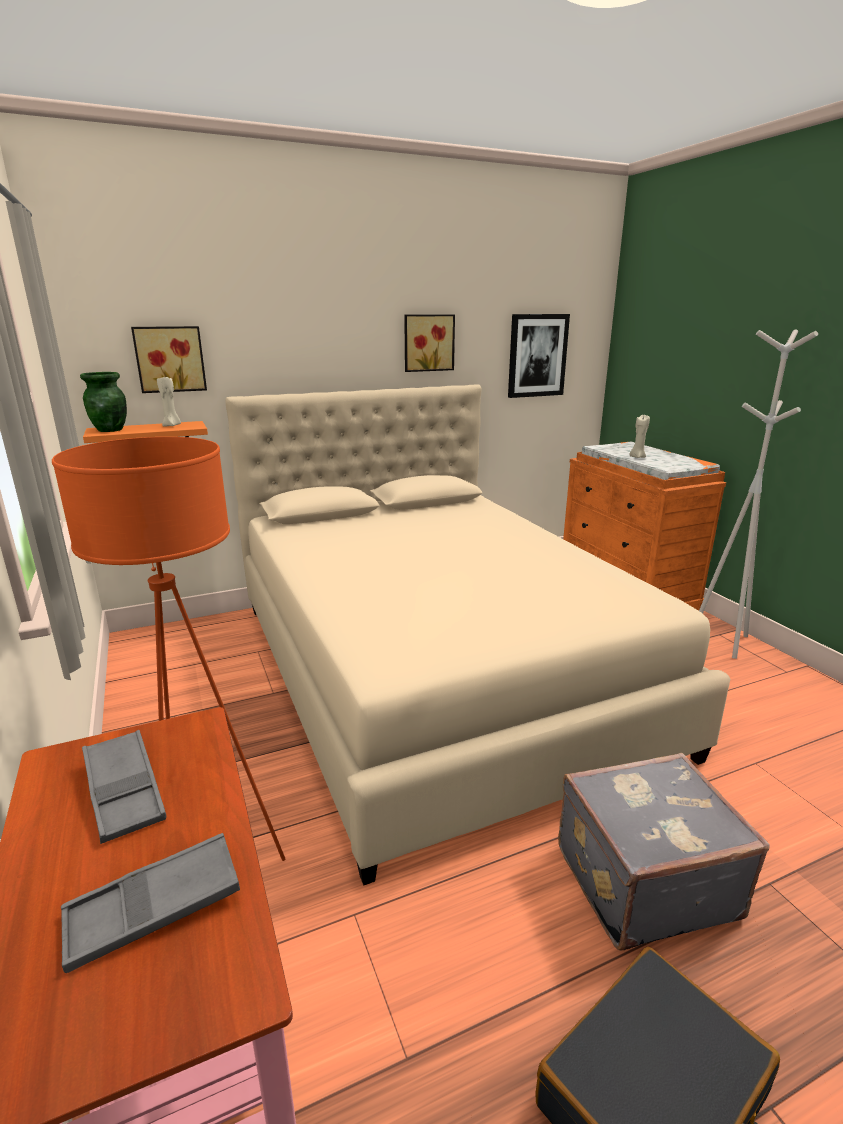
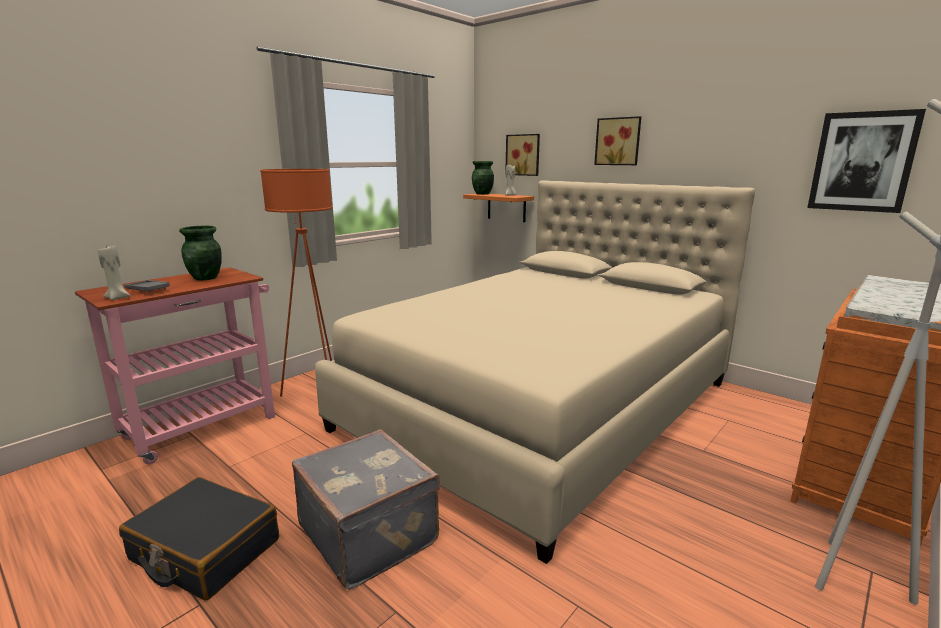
camera: 65 degrees right, 5 degrees down
grey tray [82,730,166,844] -> green vase [179,226,222,280]
picture [404,314,455,372] -> picture moved to [594,116,641,165]
beige candle [629,415,650,458] -> beige candle moved to [98,245,130,301]

